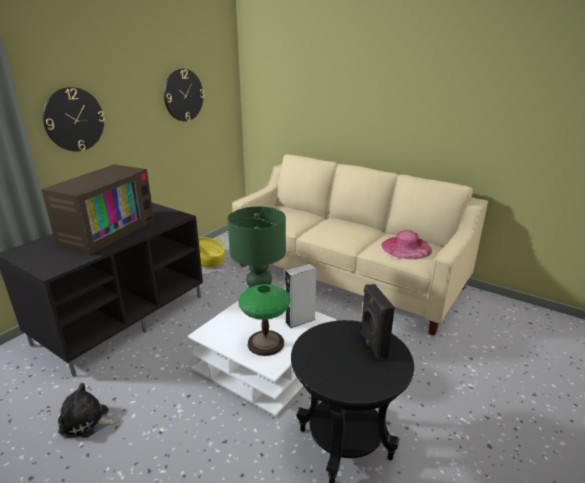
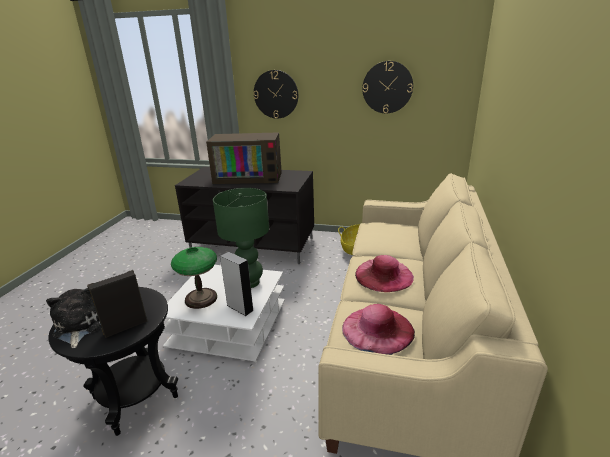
camera: 70 degrees right, 0 degrees up
plush toy [58,383,119,438] -> plush toy moved to [46,288,101,348]
none -> pink hat [355,255,414,292]

